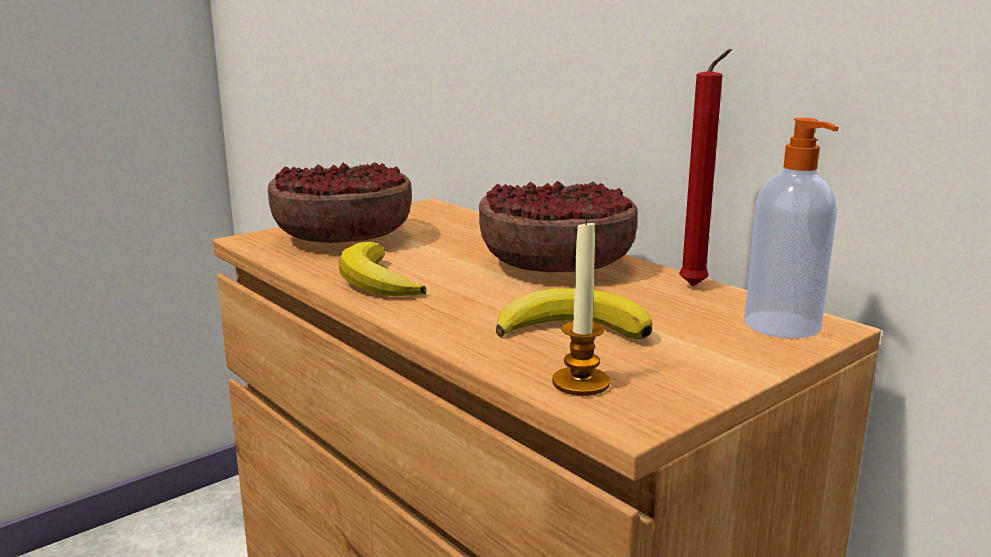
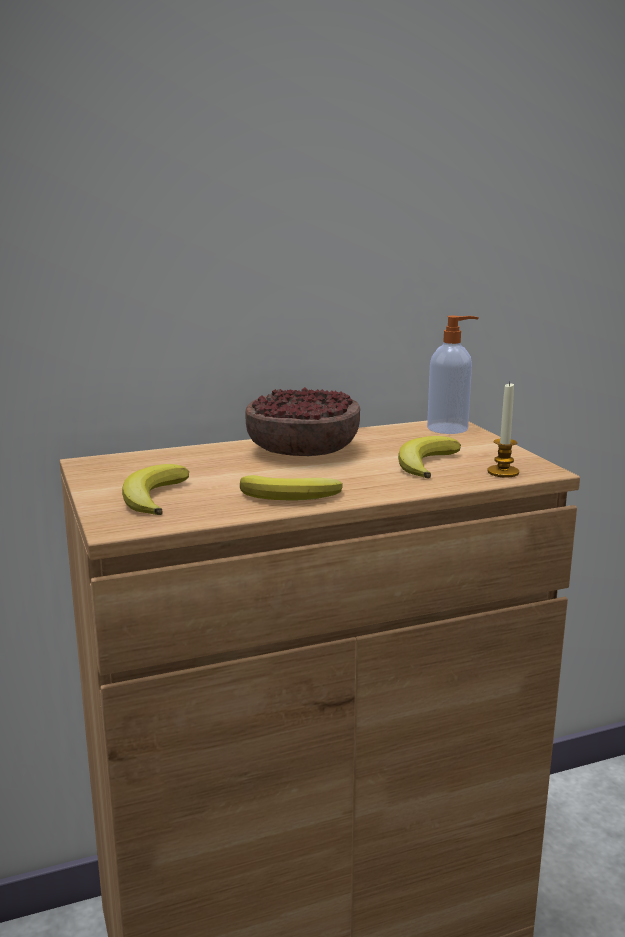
camera: 70 degrees left, 0 degrees up
bowl [268,162,412,243] -> banana [122,464,189,515]
red candle [679,49,732,286] -> none

